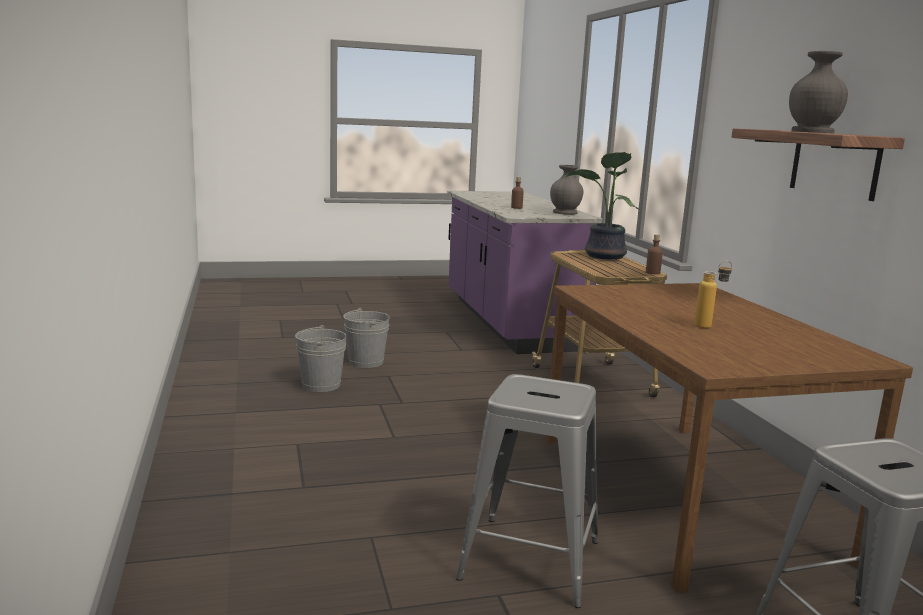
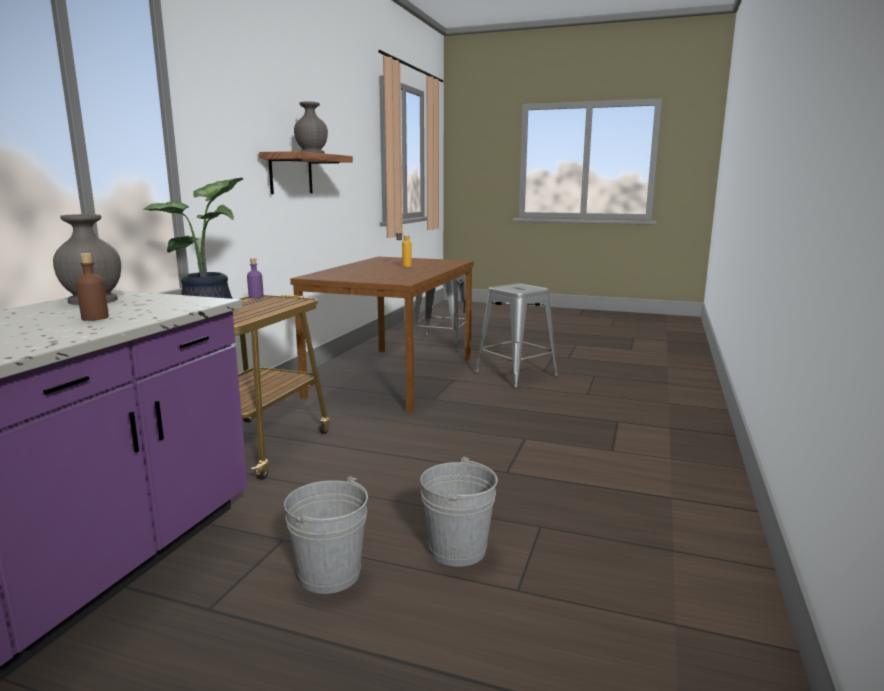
camera: 145 degrees left, 0 degrees up
grey bucket [295,325,347,392] -> grey bucket moved to [284,476,368,594]
brown bottle [646,234,663,274] -> purple bottle [247,258,264,298]

